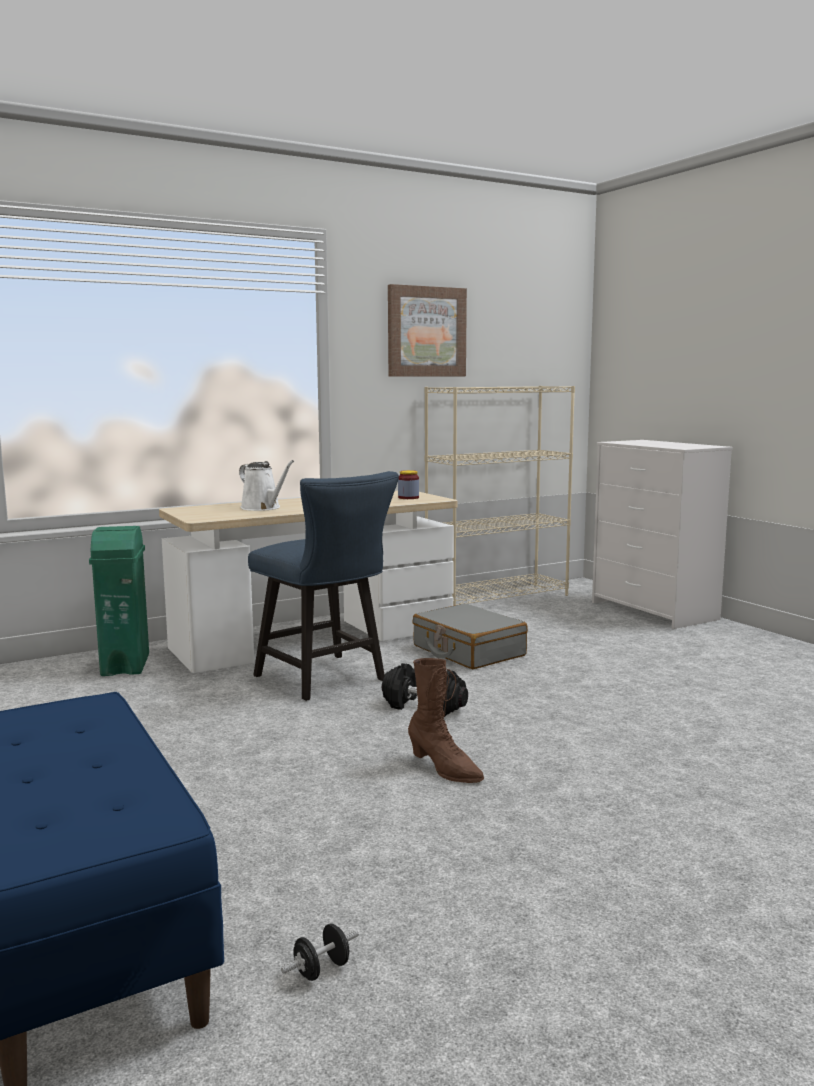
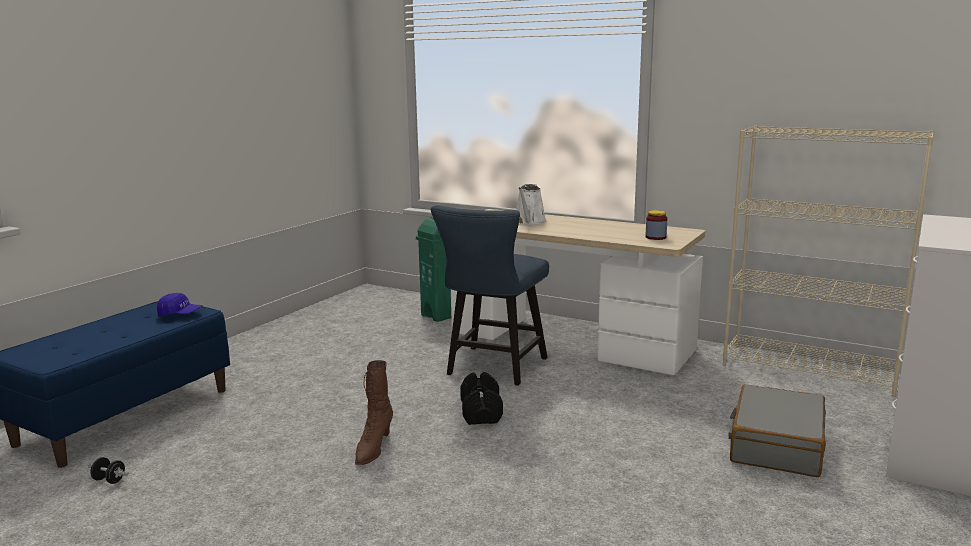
camera: 60 degrees right, 5 degrees up
picture [388,284,467,377] -> none
grey suitcase [413,603,528,669] -> grey suitcase moved to [728,384,826,477]
none -> blue cap [157,293,202,317]

